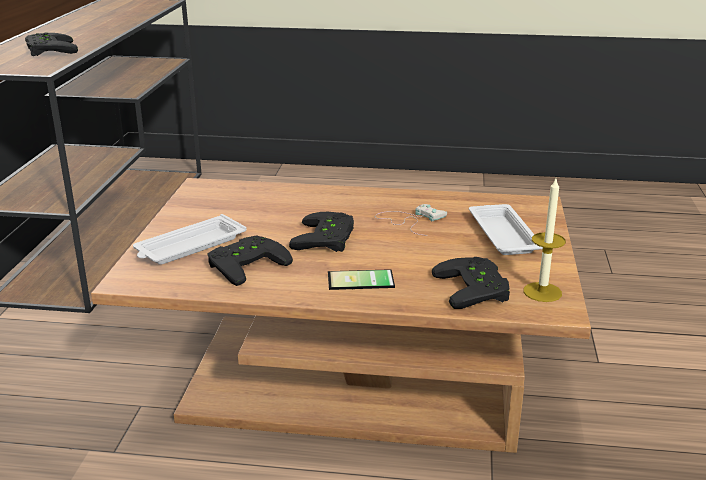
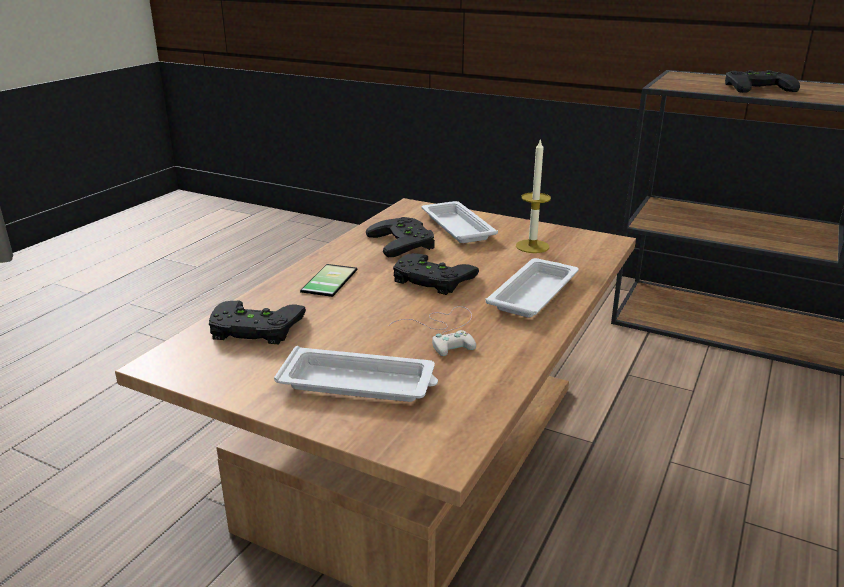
camera: 110 degrees right, 0 degrees up
candle [523,179,566,302] -> candle moved to [516,138,551,253]
none -> white tray [486,258,579,318]

